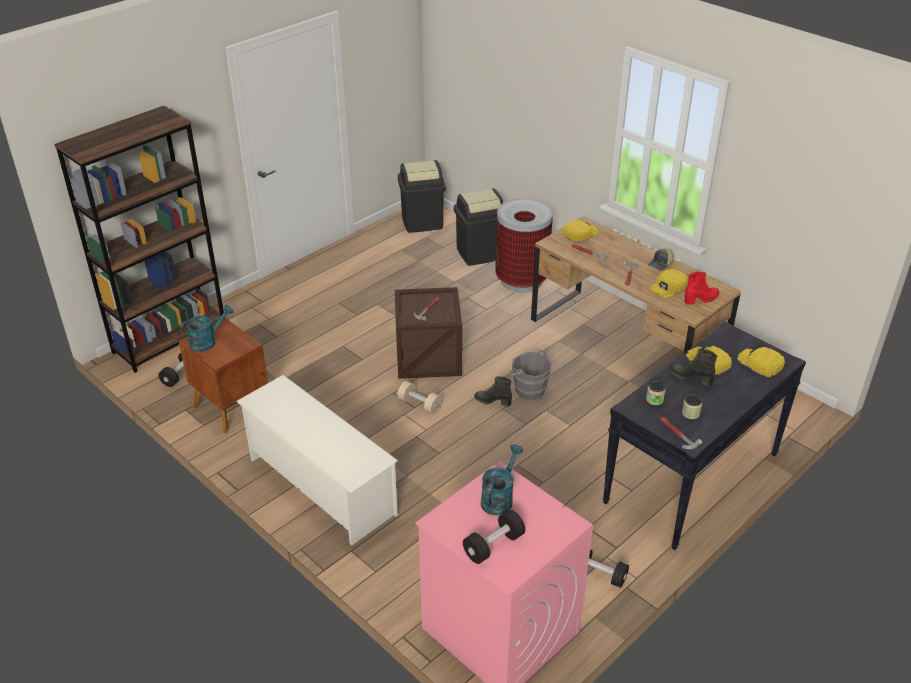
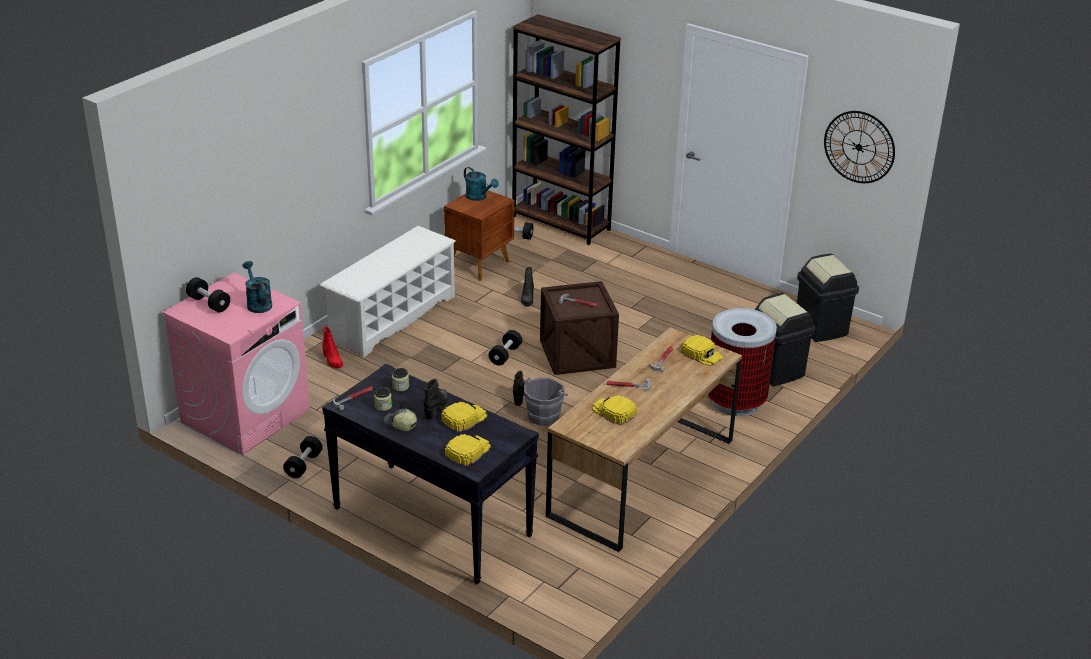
camera: 80 degrees right, 5 degrees down
beige dumbbell [397,381,442,414] -> black dumbbell [488,330,522,366]
turquoise watering can [481,444,523,515] -> turquoise watering can turned 135 degrees counterclockwise [242,261,272,313]
cap [648,248,674,270] -> cap moved to [384,408,417,431]
red boot [685,272,719,305] -> red boot moved to [322,327,343,368]
none -> black boot [521,267,534,306]
none -> wall clock [824,111,895,183]

